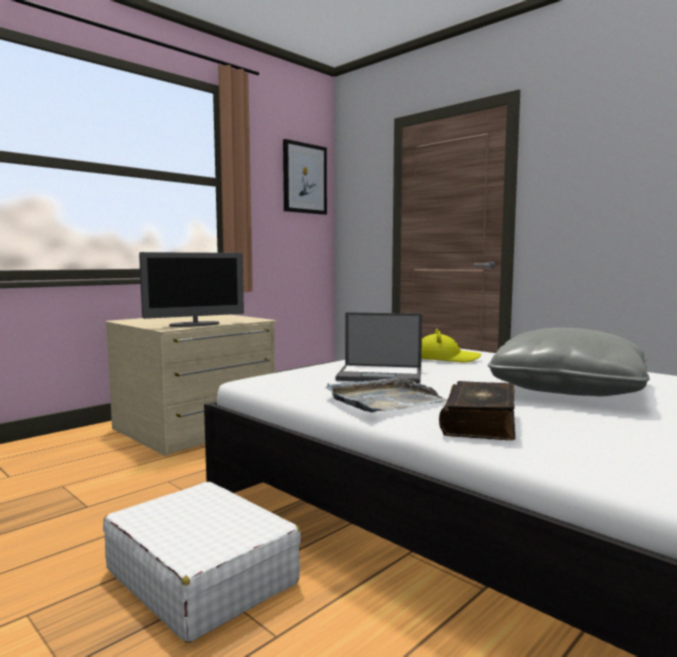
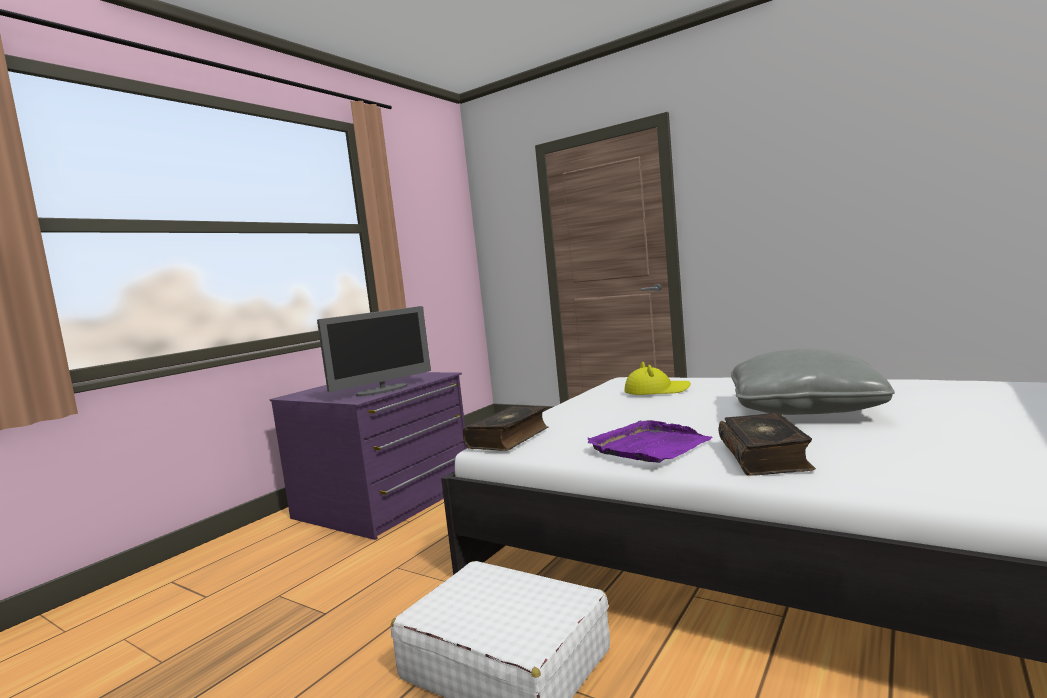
camera: 10 degrees left, 0 degrees up
beige dresser [105,315,277,456] -> purple dresser [270,372,467,540]
picture [283,139,327,215] -> none
grey tray [325,377,447,413] -> purple tray [587,420,713,463]
laptop [335,312,422,384] -> none
none -> book [463,406,548,451]

